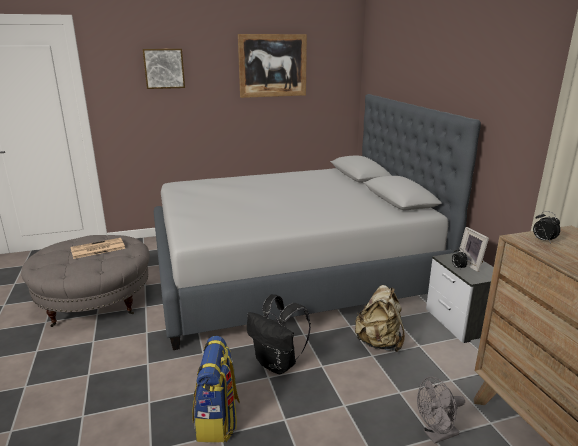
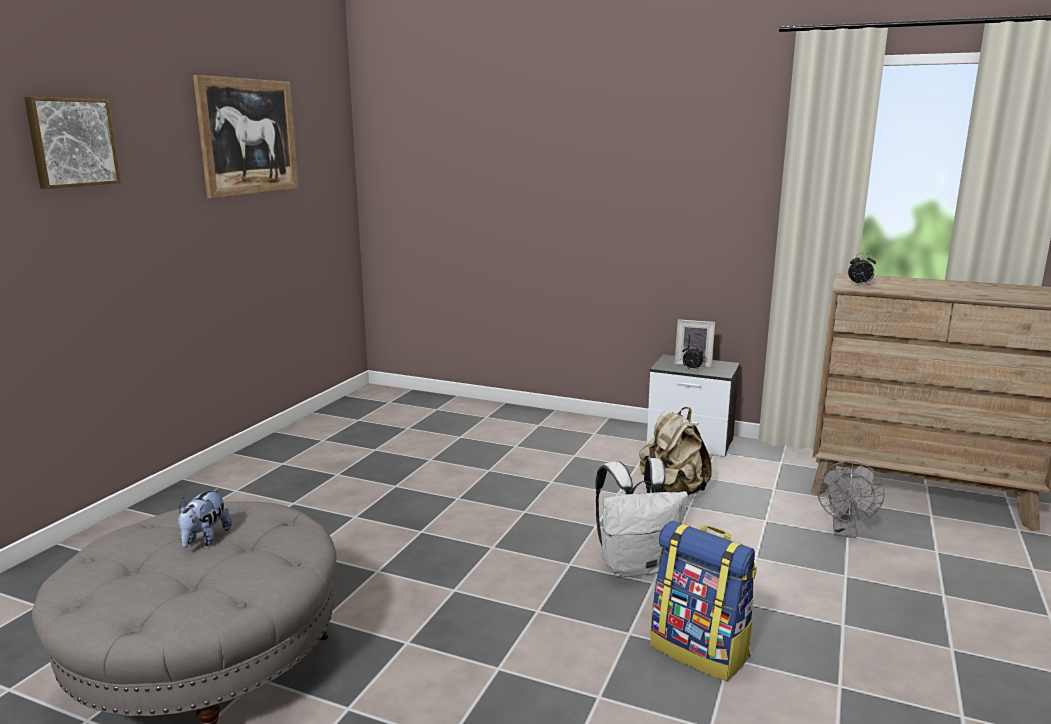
camera: 50 degrees left, 5 degrees down
newspaper [70,238,126,259] -> plush toy [178,488,232,548]
grey bed [154,94,481,350] -> none
black backpack [247,294,311,374] -> white backpack [595,458,688,578]

